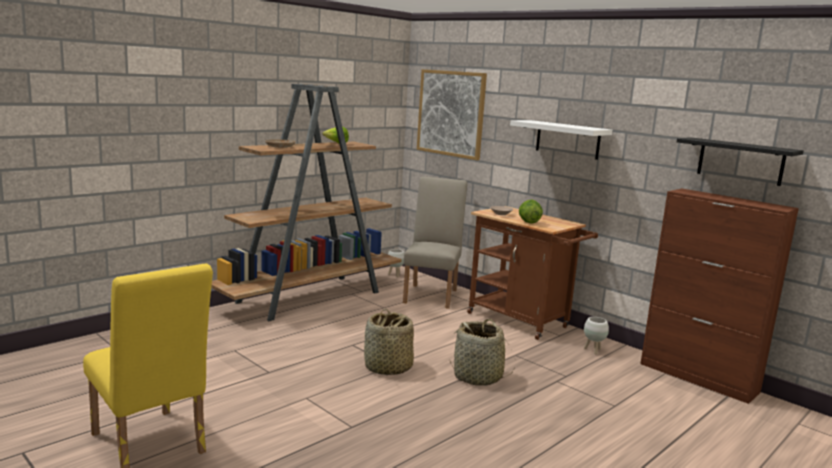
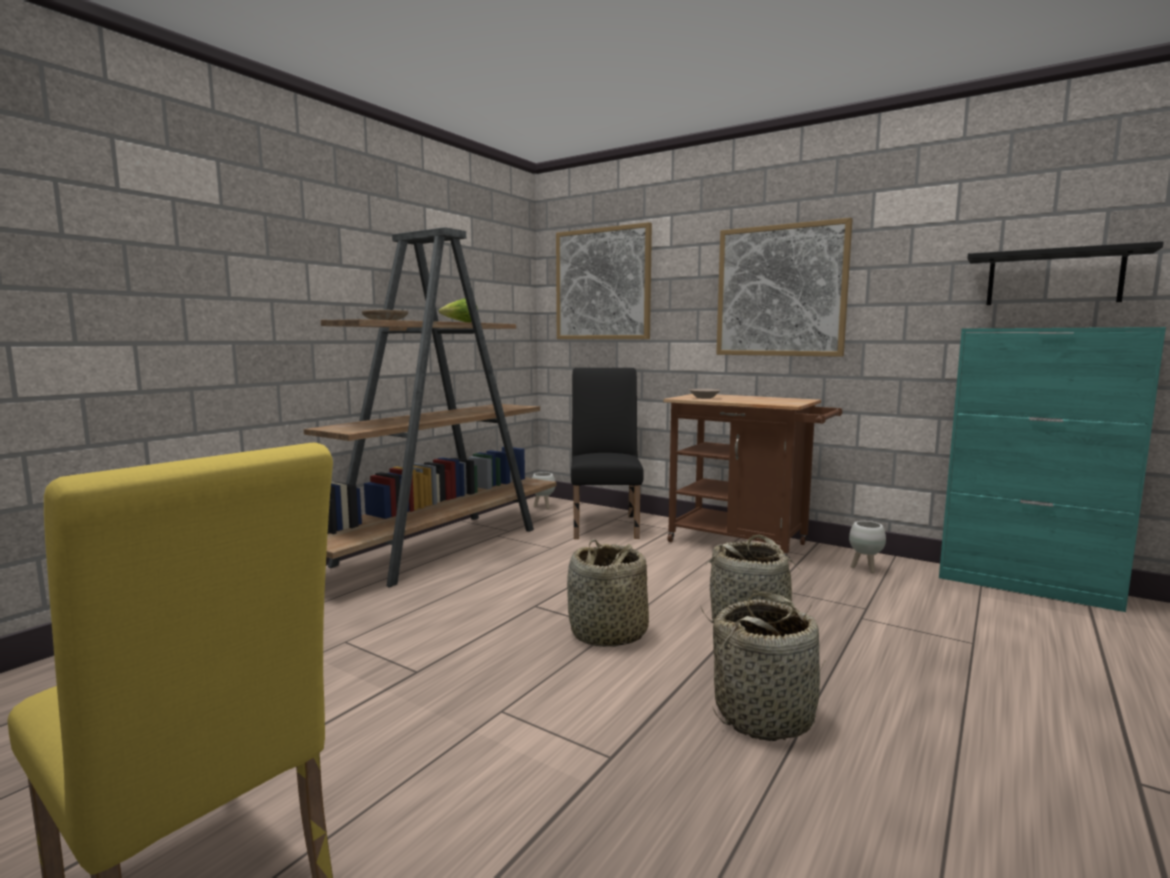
camera: 10 degrees left, 5 degrees down
beige chair [403,177,467,309] -> black chair [571,368,643,539]
white shelf [510,120,612,160] -> picture [716,218,852,357]
lettuce [519,199,543,224] -> none
brown cabinet [640,189,799,404] -> turquoise cabinet [939,327,1166,612]
none -> basket [713,592,826,741]

